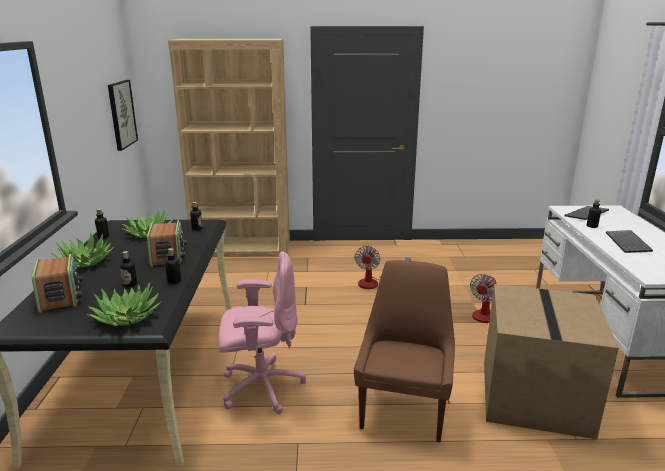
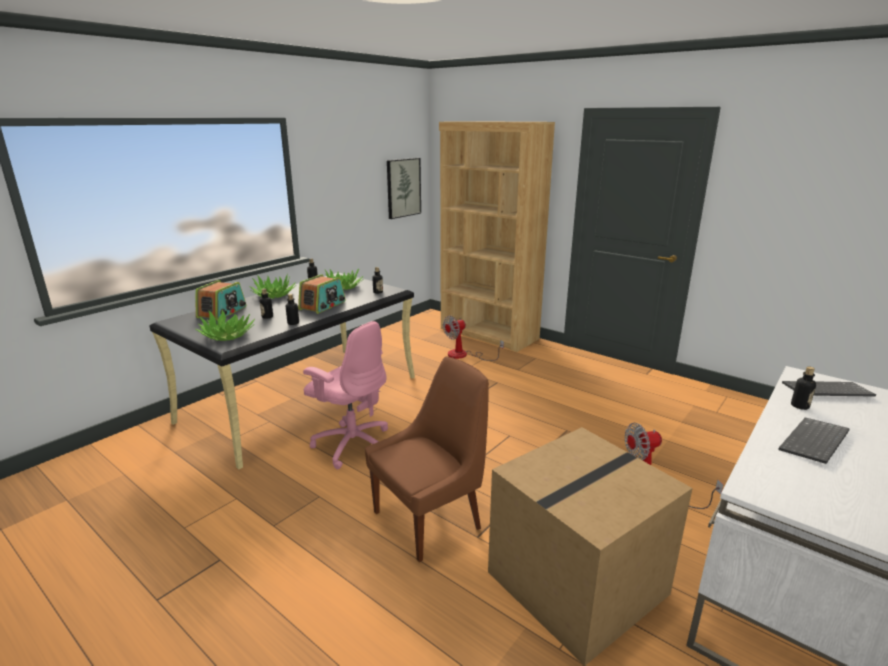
camera: 40 degrees right, 0 degrees up
fan [355,246,411,289] -> fan moved to [443,316,504,361]

